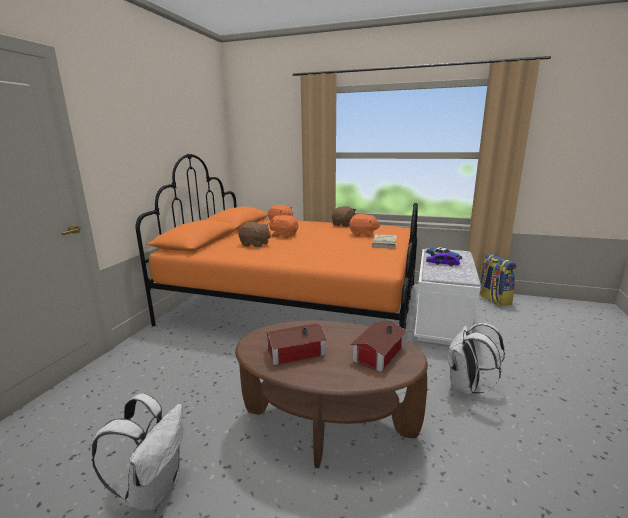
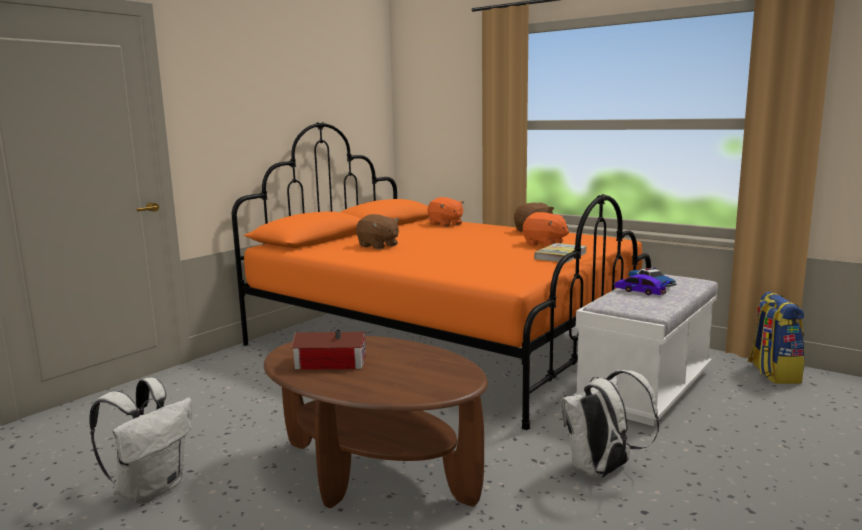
camera: 20 degrees right, 5 degrees down
orange plush toy [269,215,298,238] -> none
toy house [350,321,406,372] -> none

